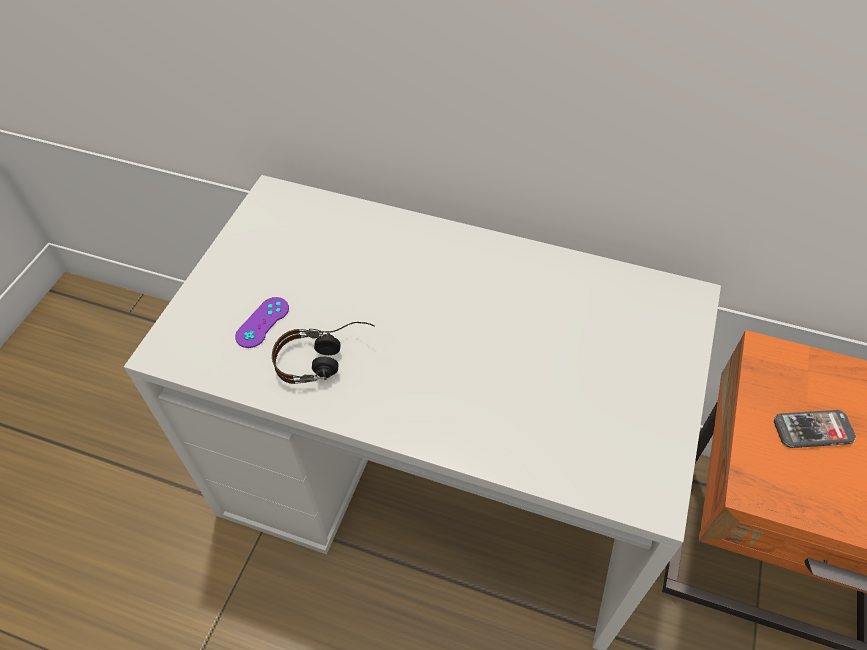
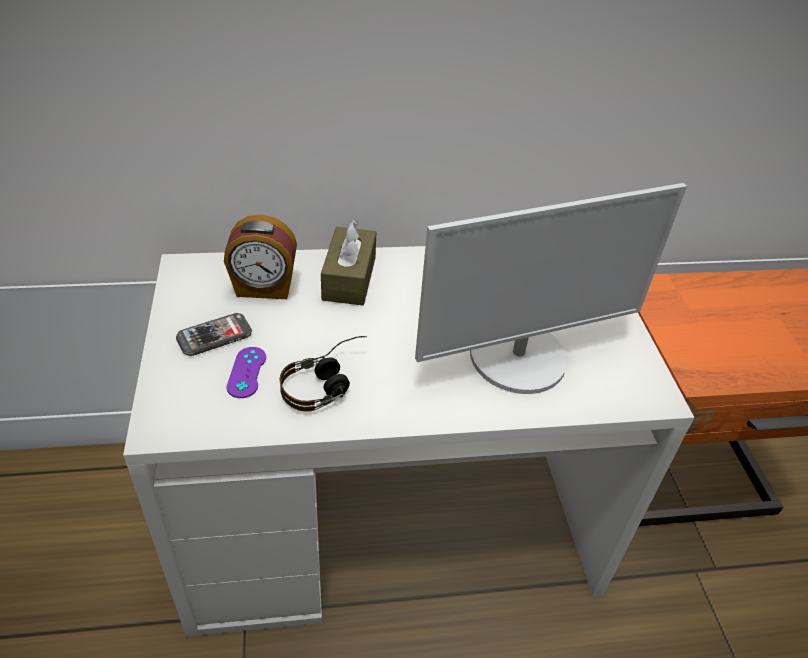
camera: 30 degrees left, 10 degrees down
phone [774,410,856,448] -> phone moved to [176,313,252,356]
none -> alarm clock [224,215,297,299]
none -> brown tissue box [321,220,376,305]
none -> monitor [415,183,687,394]

